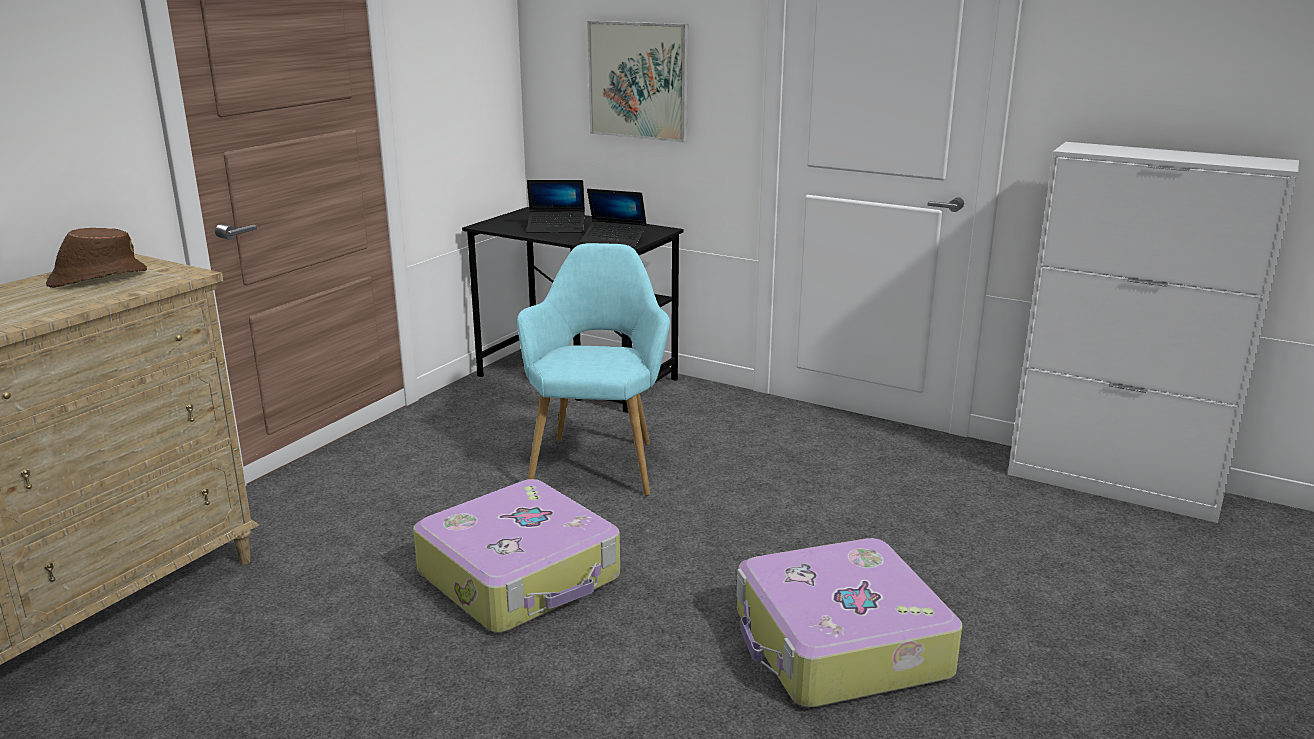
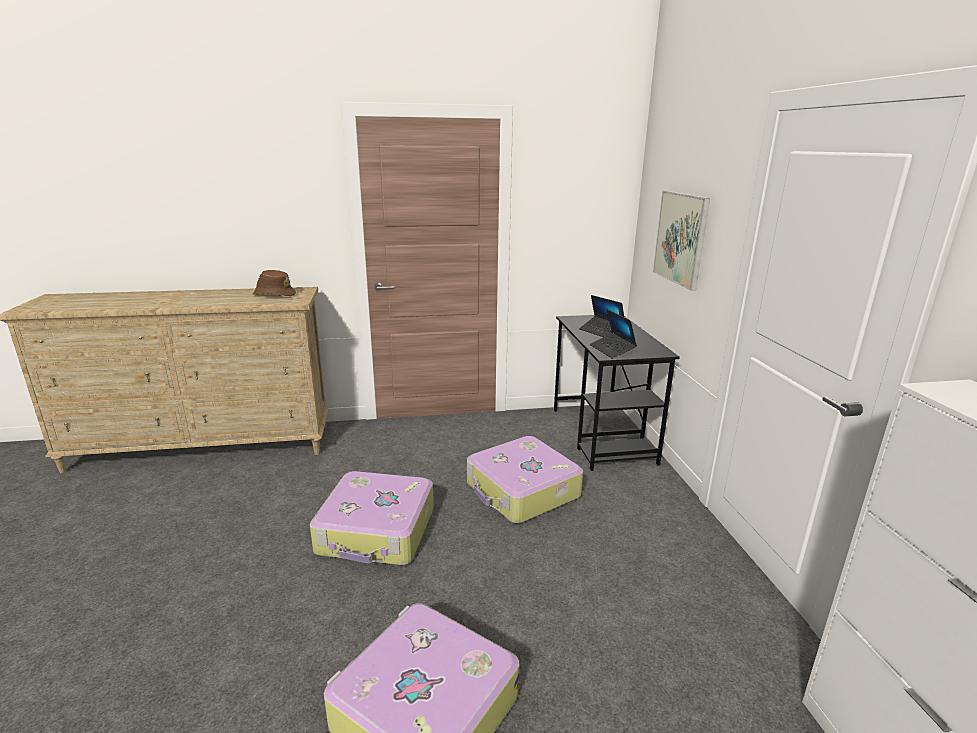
camera: 50 degrees right, 0 degrees up
turquoise armchair [517,243,670,496] -> suitcase [467,436,583,523]

